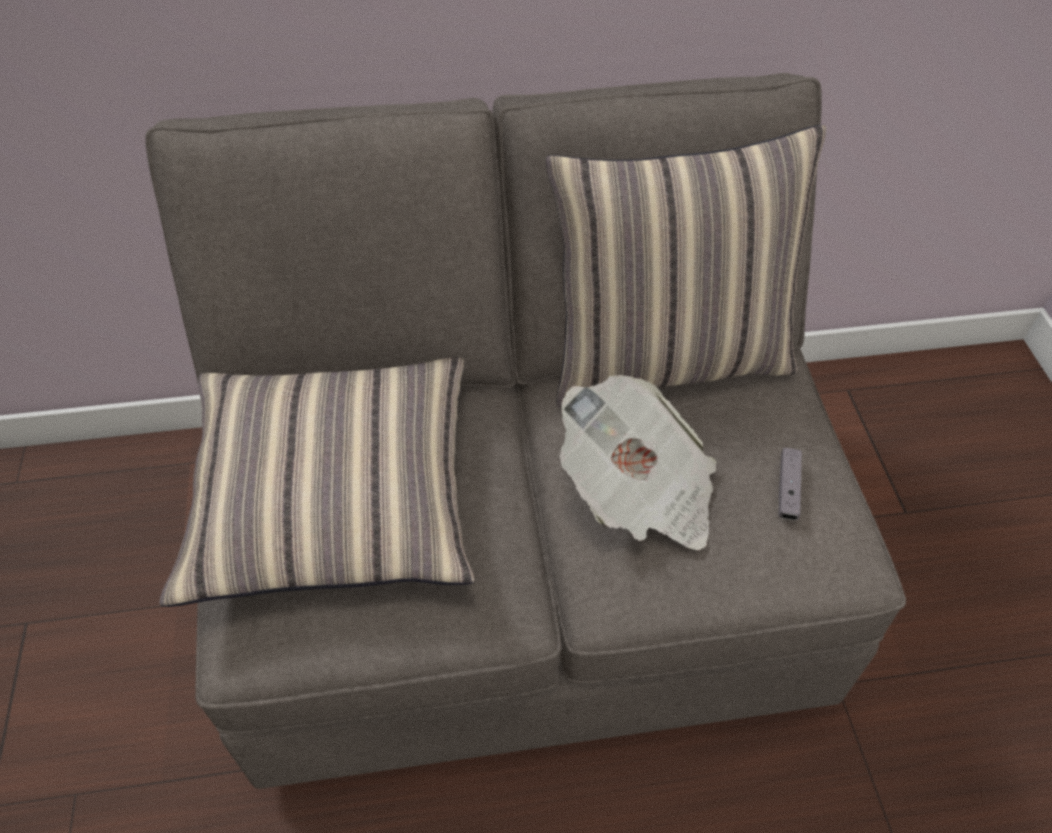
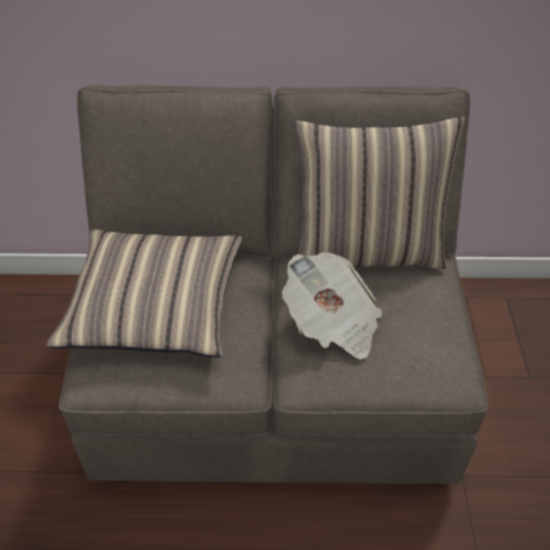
camera: 10 degrees right, 5 degrees down
grey game controller [778,448,802,520] -> none

